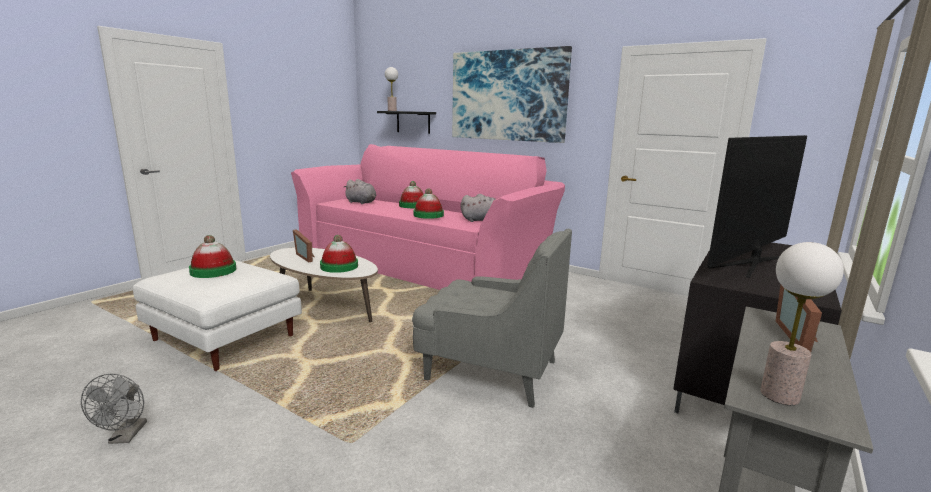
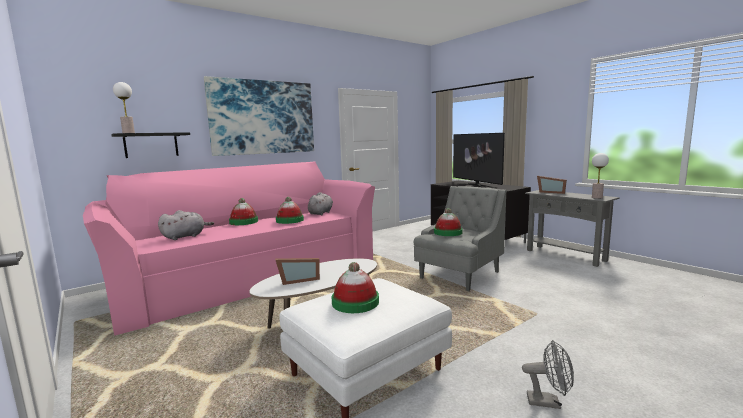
camera: 70 degrees left, 5 degrees down
hat [320,235,358,273] -> hat moved to [434,208,463,236]

